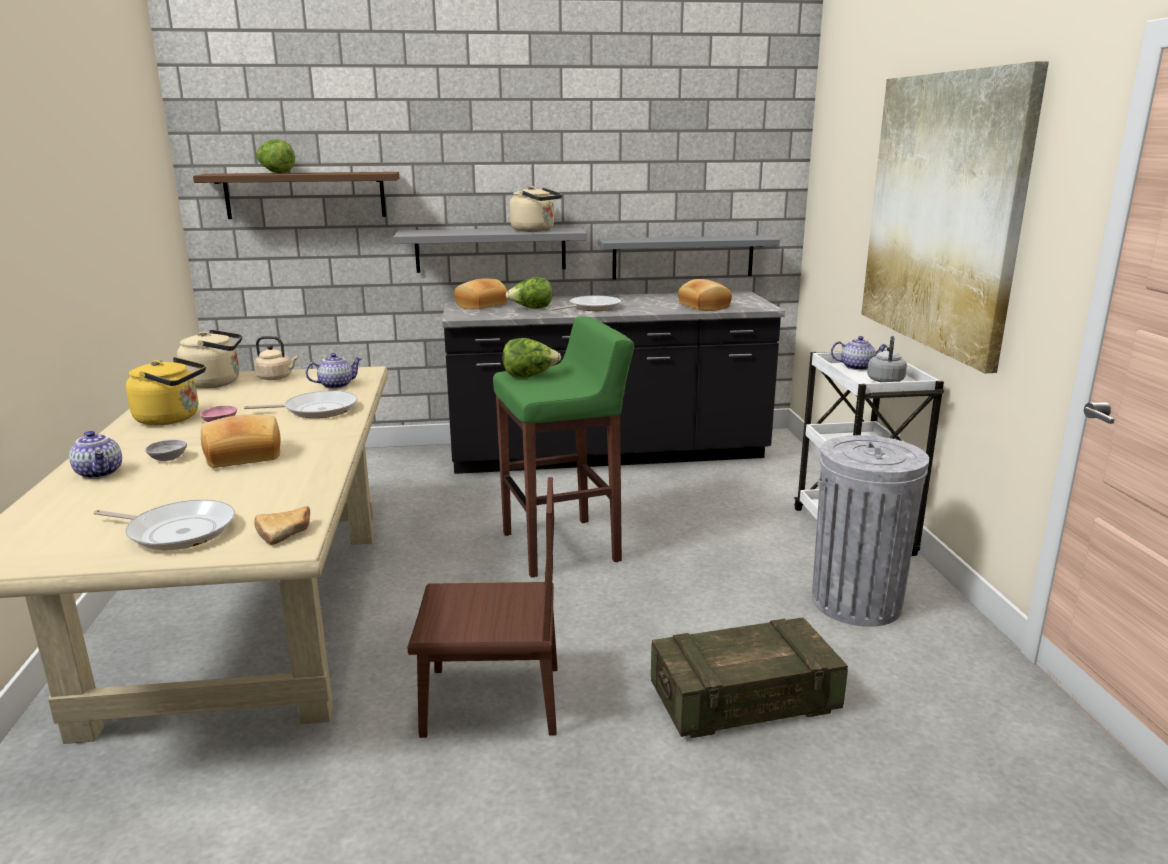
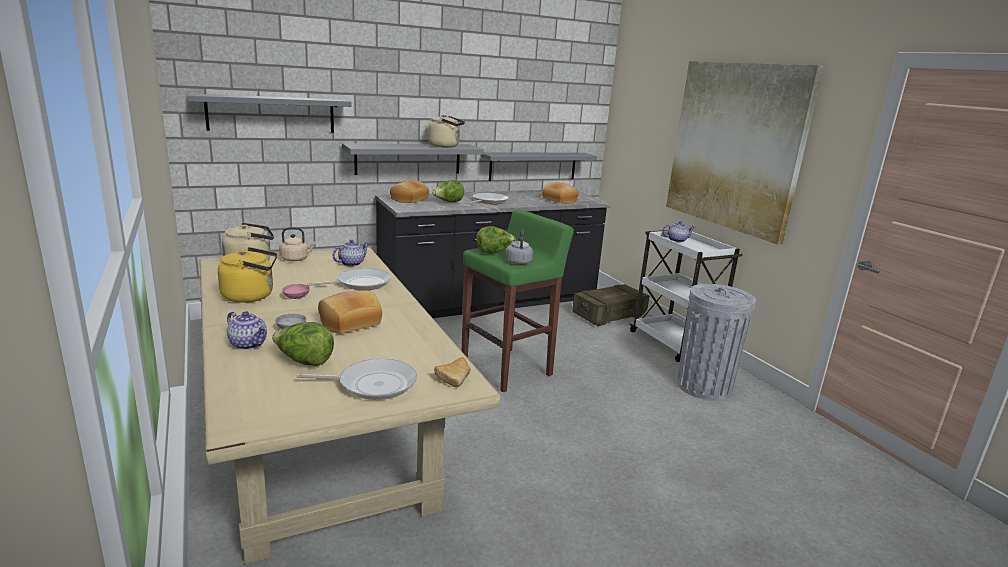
camera: 20 degrees left, 0 degrees up
brown shelf [193,172,399,219] -> grey shelf [188,93,351,133]
lettuce [256,139,295,174] -> lettuce moved to [272,322,334,366]
brown chair [407,477,557,738] -> none
crate [651,617,848,738] -> crate moved to [572,284,649,326]
grey kettle [867,336,907,382] -> grey kettle moved to [506,230,533,265]

